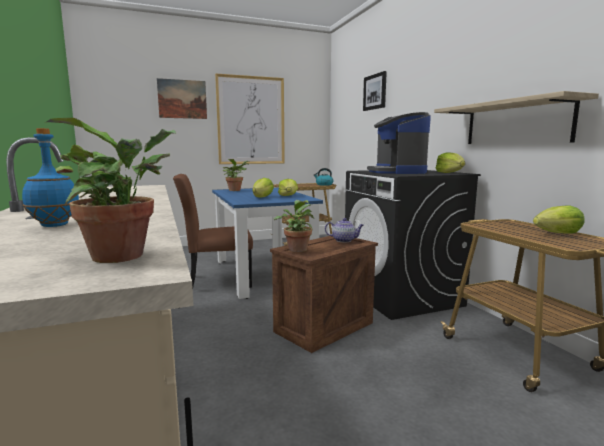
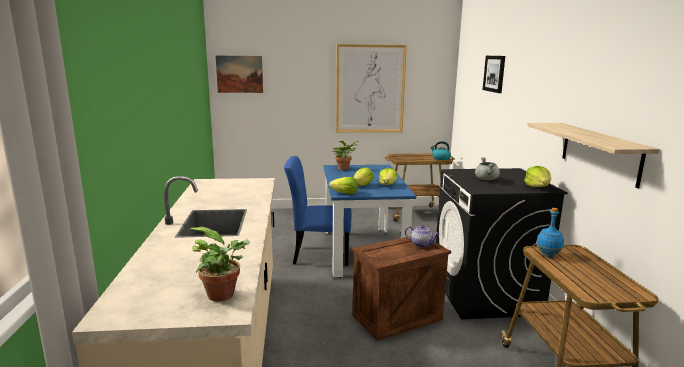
camera: 15 degrees right, 5 degrees up
blue bottle [22,128,79,227] -> blue bottle moved to [536,208,564,257]
picture [157,78,207,119] -> picture moved to [216,55,263,93]
brown chair [173,174,253,288] -> blue chair [284,156,351,266]
potted plant [274,200,314,252] -> none
coffee machine [367,112,431,174] -> grey cooking pot [475,157,500,180]
lettuce [533,205,585,234] -> lettuce moved to [329,177,358,194]

